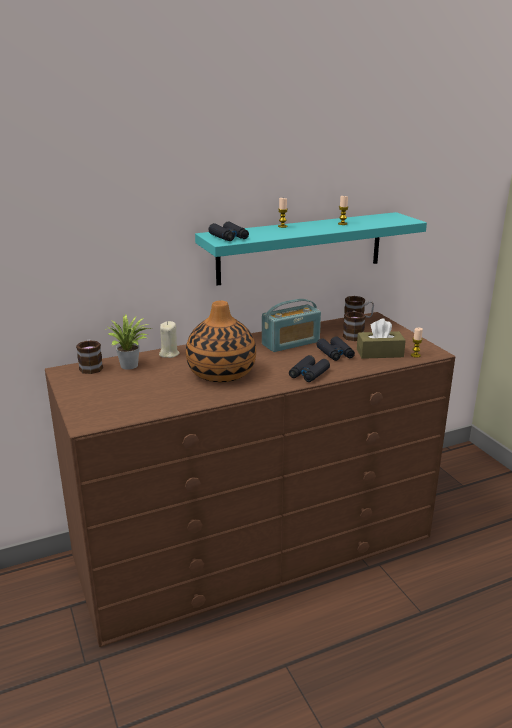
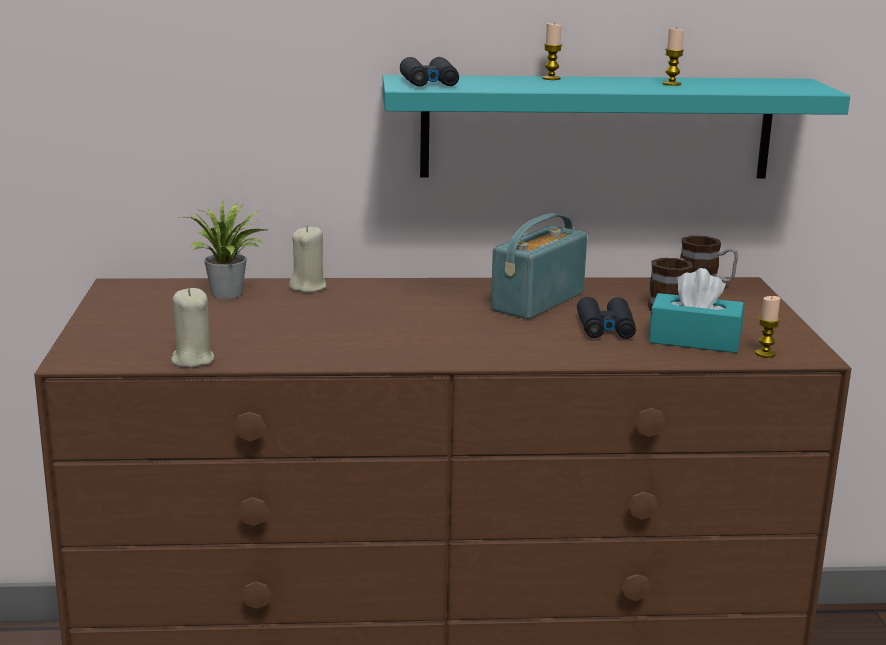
camera: 20 degrees right, 5 degrees down
mug [76,340,103,374] -> none
vase [186,301,256,382] -> none
radio [262,299,321,352] -> radio turned 135 degrees clockwise [491,213,587,319]
black binoculars [289,355,330,382] -> none
brown tissue box [357,318,406,359] -> turquoise tissue box [649,268,744,353]
none -> beige candle [171,288,214,368]

